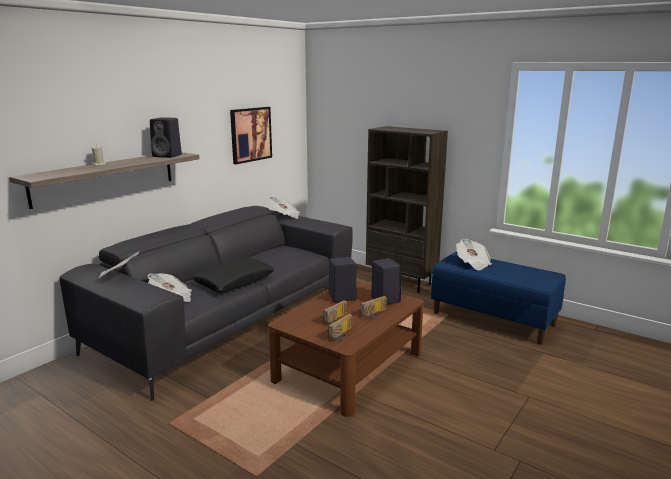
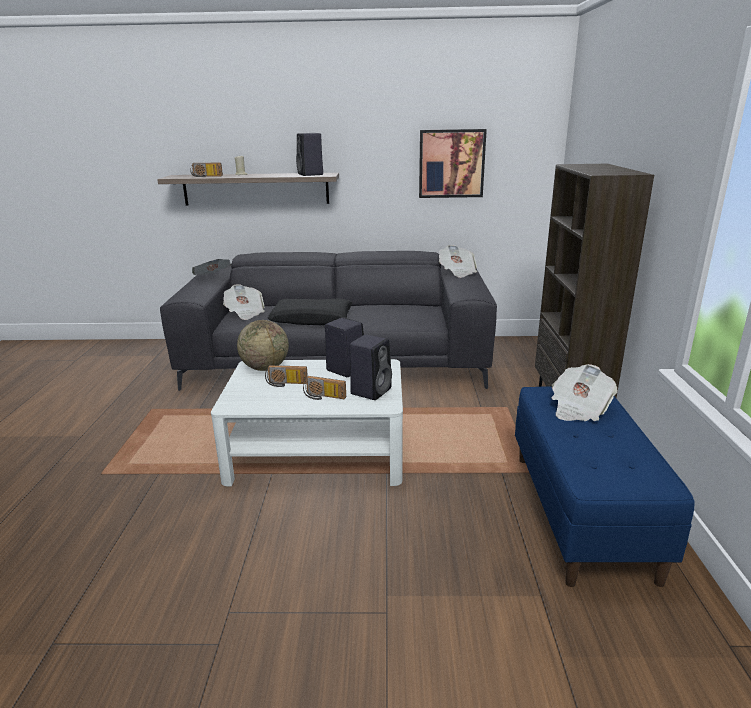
camera: 55 degrees right, 5 degrees up
brown coffee table [268,282,424,417] -> white coffee table [211,359,403,486]
radio [328,314,352,341] -> radio moved to [190,163,223,177]
none -> globe [237,320,289,371]

